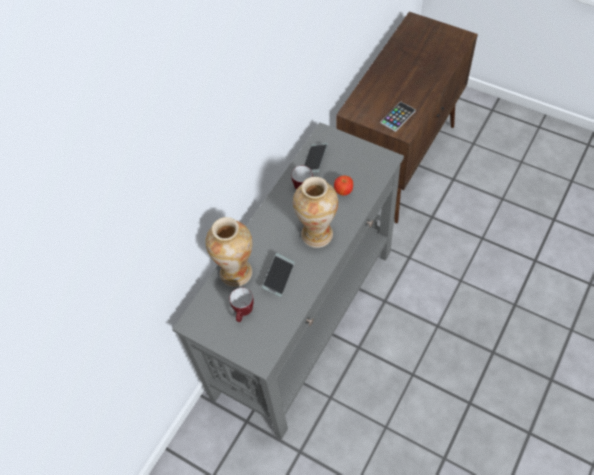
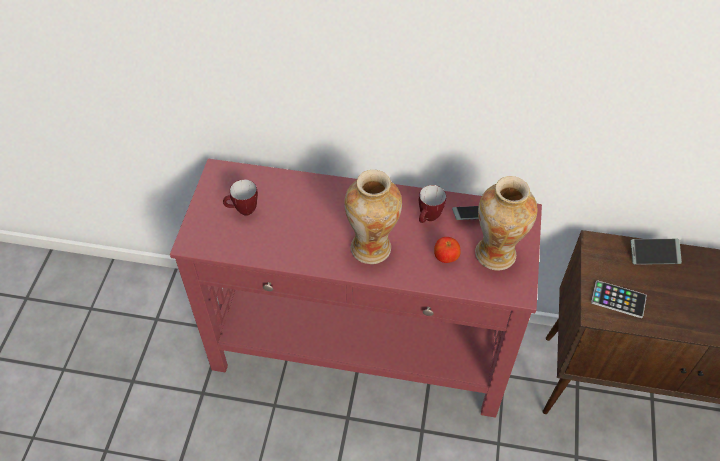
camera: 65 degrees right, 5 degrees down
grey console table [172,122,404,440] -> red console table [170,159,542,418]
vase [205,217,252,287] -> vase moved to [475,176,538,270]
phone [262,253,295,297] -> phone moved to [631,239,682,264]

